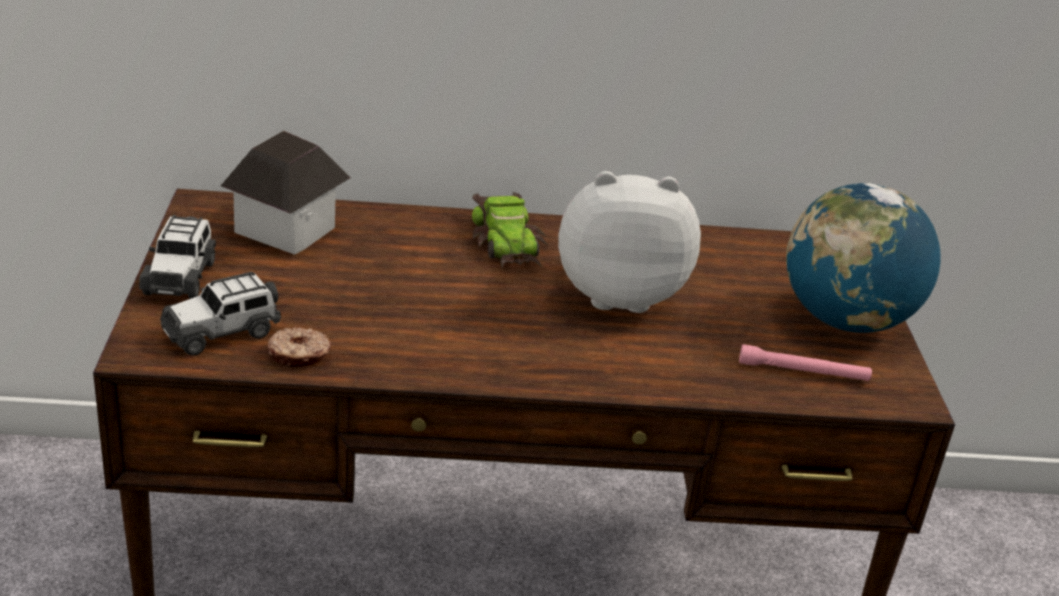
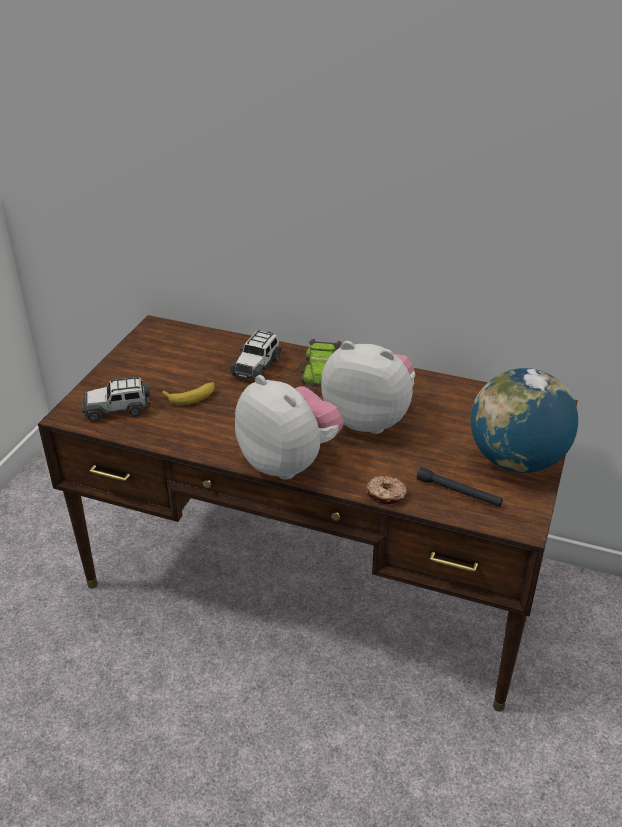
camera: 25 degrees right, 5 degrees up
toy car [139,215,216,299] -> toy car moved to [230,330,282,379]
toy house [221,131,351,255] -> none
donut [268,328,331,367] -> donut moved to [366,475,407,504]
pink flashlight [739,344,872,381] -> black flashlight [417,467,503,507]
none -> banana [160,382,215,405]
none -> plush toy [235,375,343,480]

